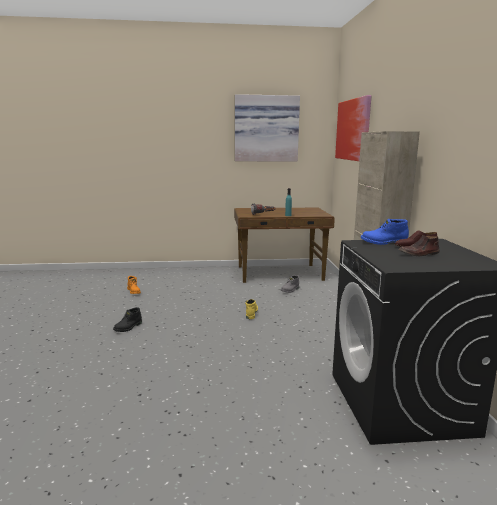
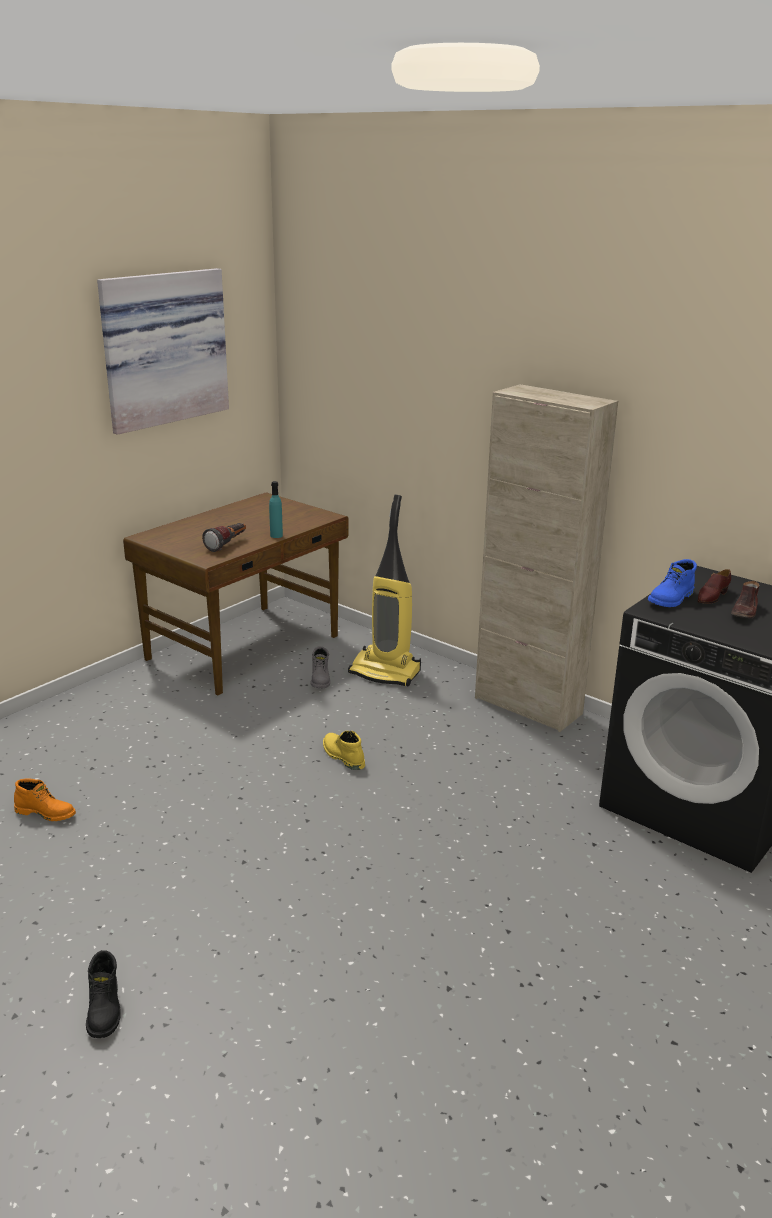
camera: 45 degrees left, 10 degrees up
black boot [113,307,142,332] -> black boot moved to [86,950,121,1038]
picture [335,95,372,161] -> none
none -> vacuum cleaner [348,495,421,687]

